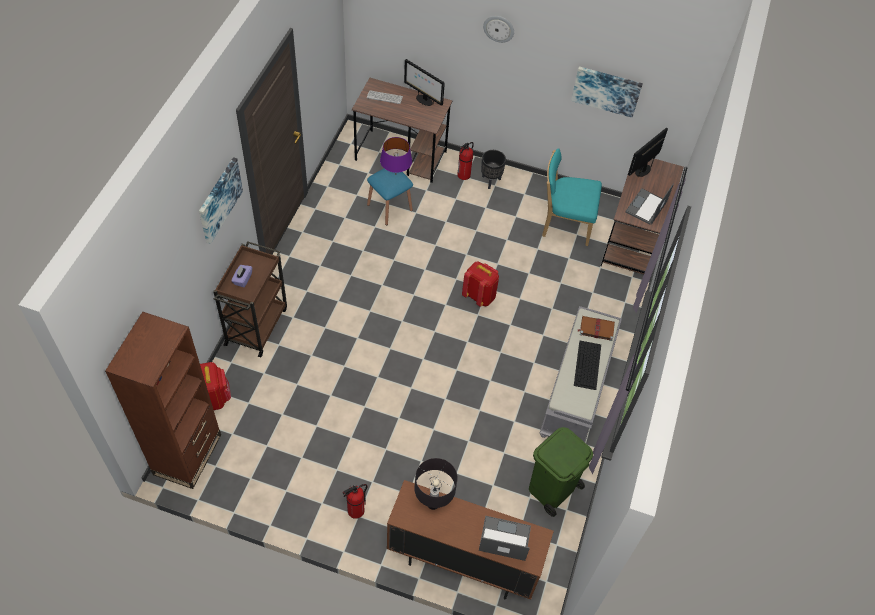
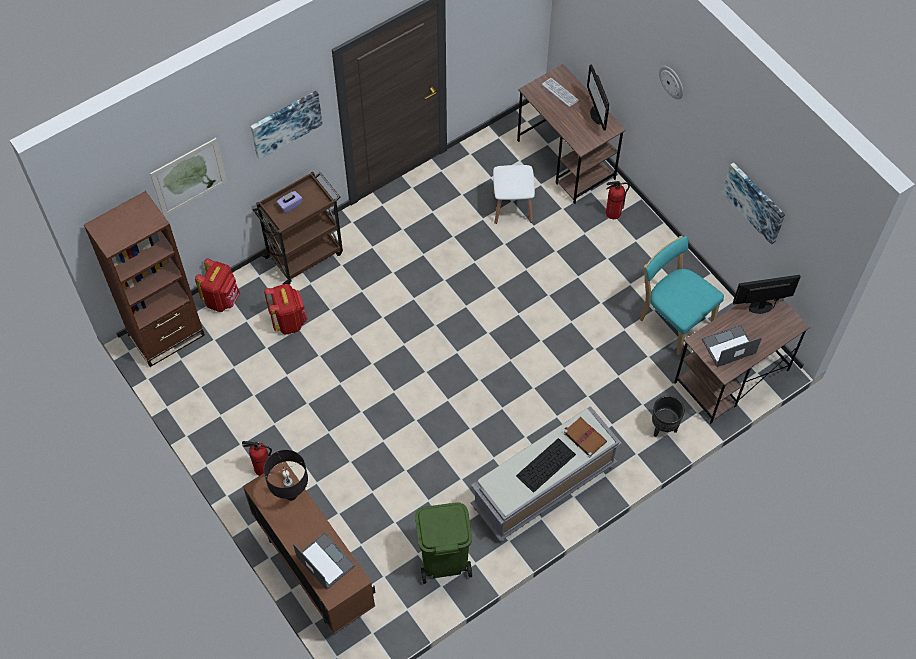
camera: 40 degrees right, 5 degrees up
blue stool [367,169,413,225] -> white stool [493,165,535,224]
purple table lamp [380,137,412,173] -> none
red backpack [462,261,499,307] -> red backpack moved to [264,284,308,335]
black planter [481,150,506,189] -> black planter moved to [652,396,685,437]
none -> picture [150,138,227,217]

